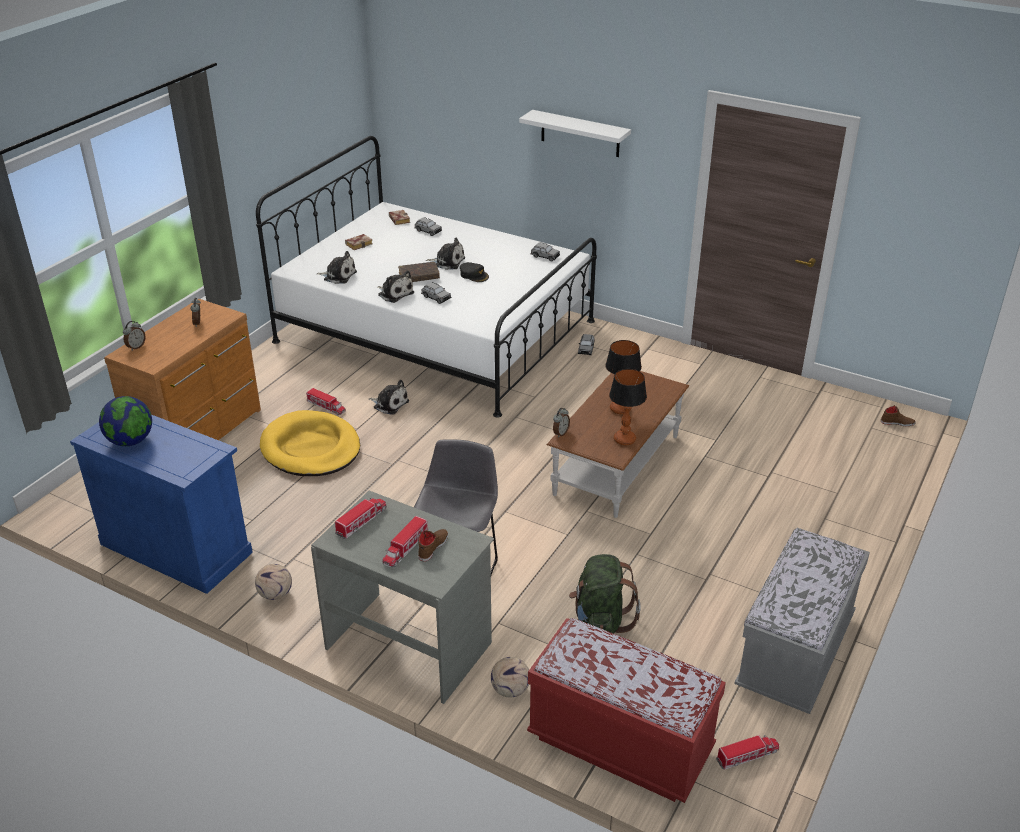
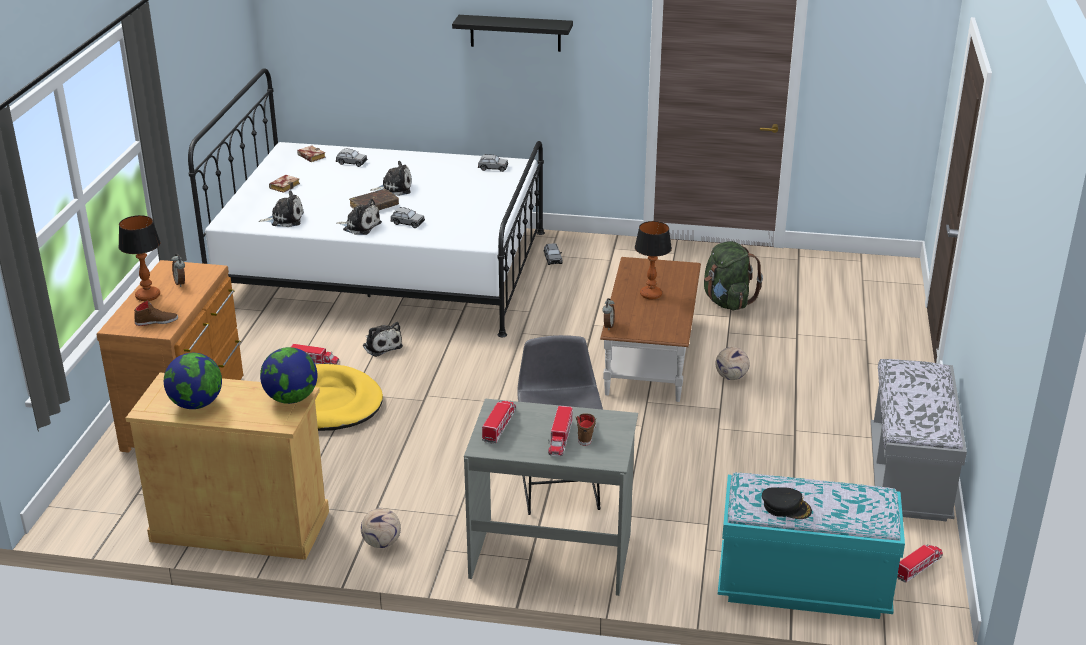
camera: 20 degrees left, 5 degrees down
blue cabinet [70,414,253,594] -> beige cabinet [126,373,329,560]
alarm clock [123,321,146,350] -> none
plush toy [369,380,409,415] -> plush toy turned 45 degrees clockwise [363,322,403,357]
black cap [460,262,489,282] -> black cap moved to [762,488,812,519]
football [491,657,529,697] -> football moved to [716,347,750,380]
white shelf [519,110,631,157] -> black shelf [452,15,573,52]
red bench [527,618,726,803] -> turquoise bench [718,473,905,619]
green backpack [569,554,641,634] -> green backpack moved to [704,241,763,310]
table lamp [609,369,647,445] -> table lamp moved to [118,215,160,301]
brown shoe [881,405,916,426] -> brown shoe moved to [134,300,178,326]
none -> globe [260,347,317,404]

